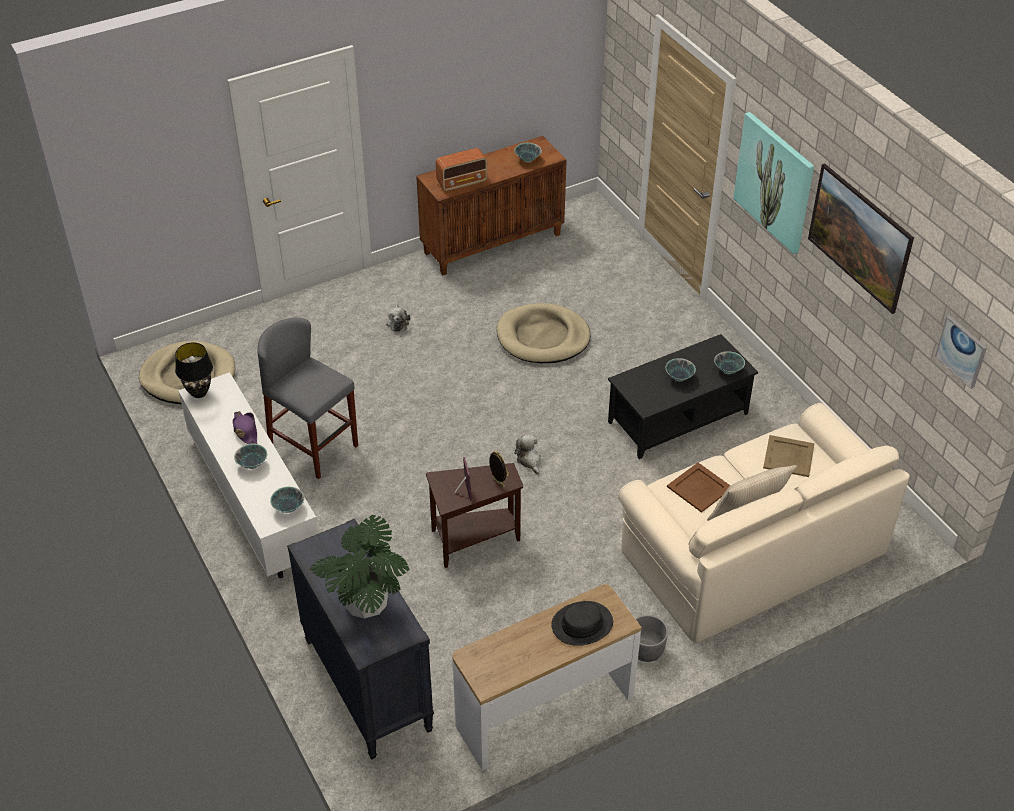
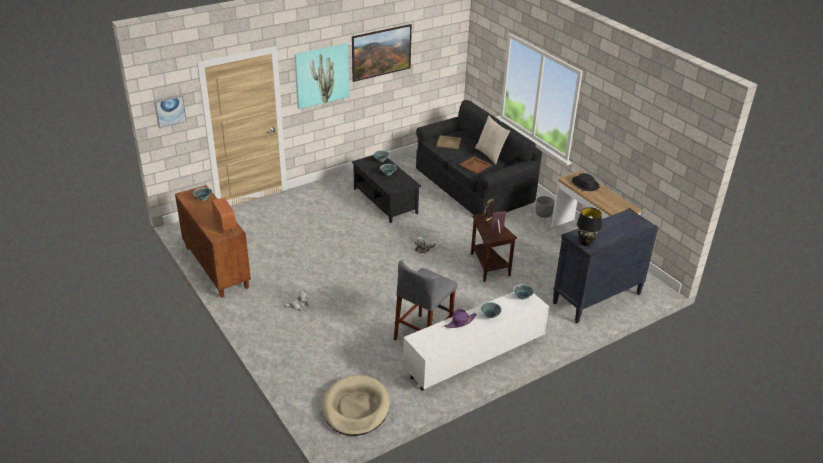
camera: 95 degrees left, 10 degrees down
black table lamp [175,342,213,398] -> black table lamp moved to [577,207,602,246]
potted plant [310,515,410,618] -> none
beige dog bed [497,303,590,363] -> none
beige sofa [618,403,910,643] -> black sofa [416,100,542,215]
picture [935,315,987,389] -> picture moved to [154,95,187,128]

